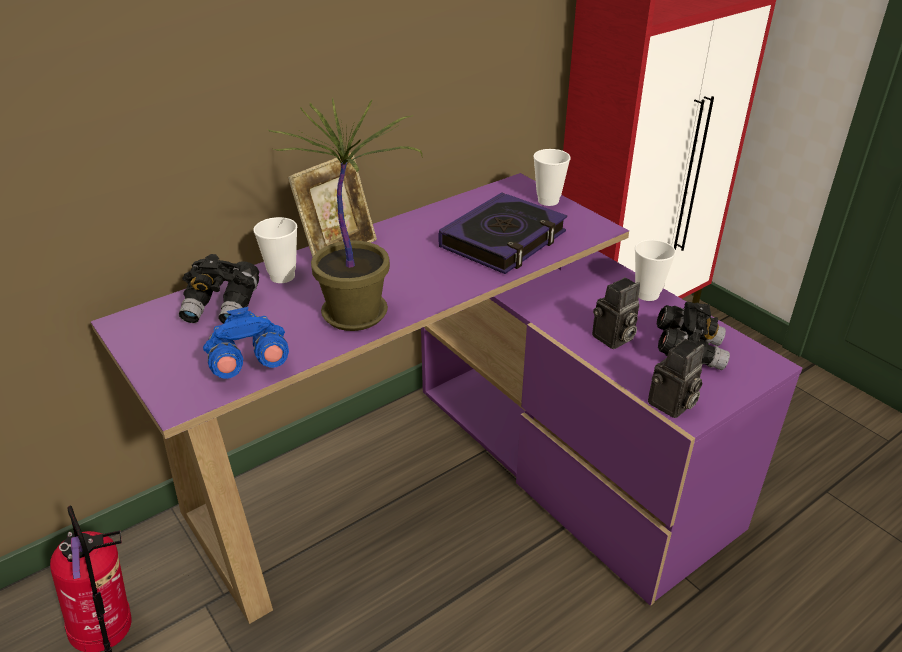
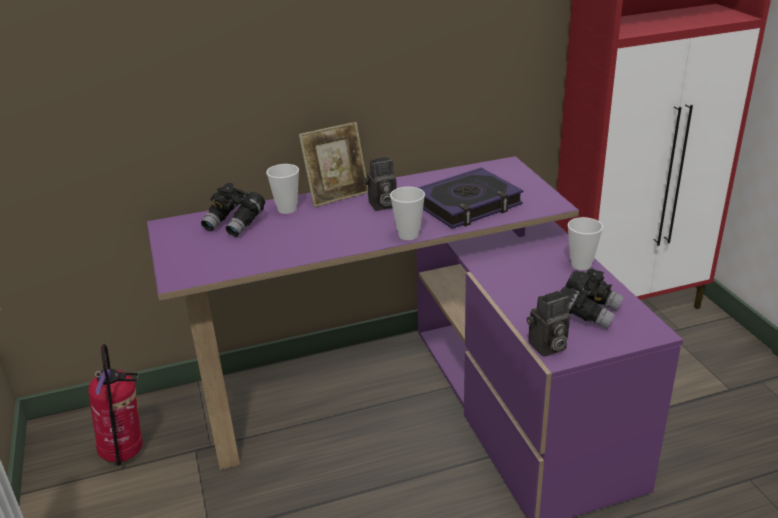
camera: 20 degrees right, 5 degrees down
blue binoculars [203,307,289,379] -> none
potted plant [268,98,422,331] -> none
cup [533,149,570,206] -> cup moved to [390,187,425,240]
camera [592,277,640,349] -> camera moved to [364,157,397,211]

